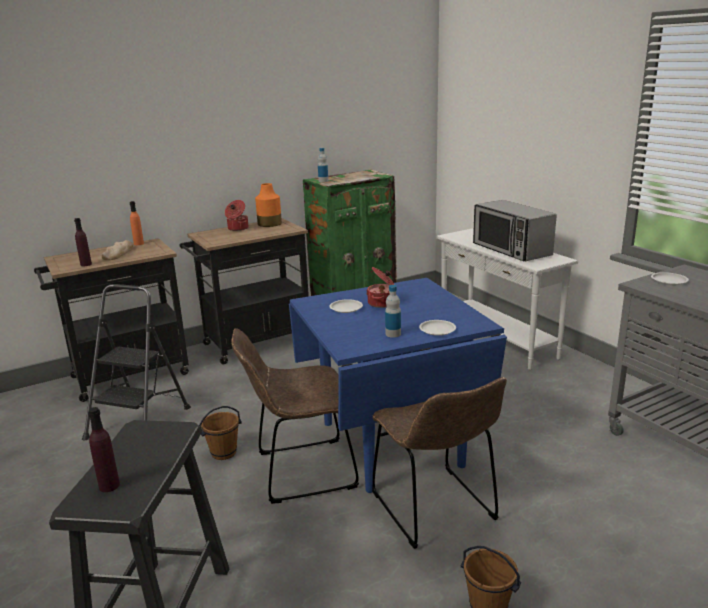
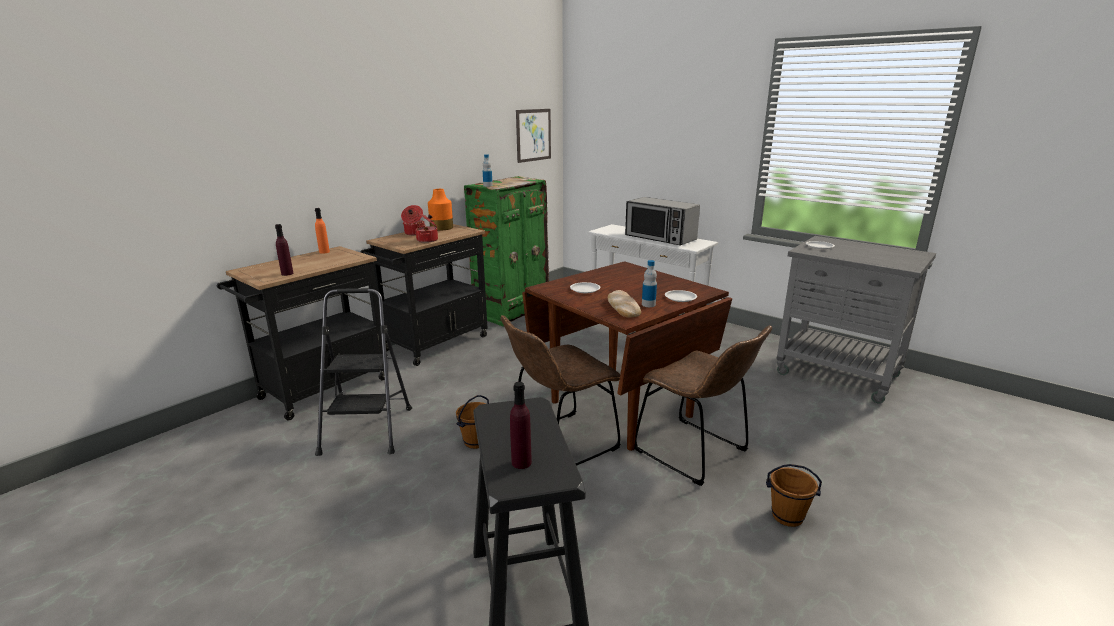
camera: 20 degrees left, 0 degrees up
bread [102,240,133,260] -> bread moved to [608,290,641,318]
blue dining table [289,278,507,493] -> brown dining table [522,261,732,451]
cooking pot [366,267,394,308] -> cooking pot moved to [415,213,438,243]
none -> picture [516,109,551,163]

